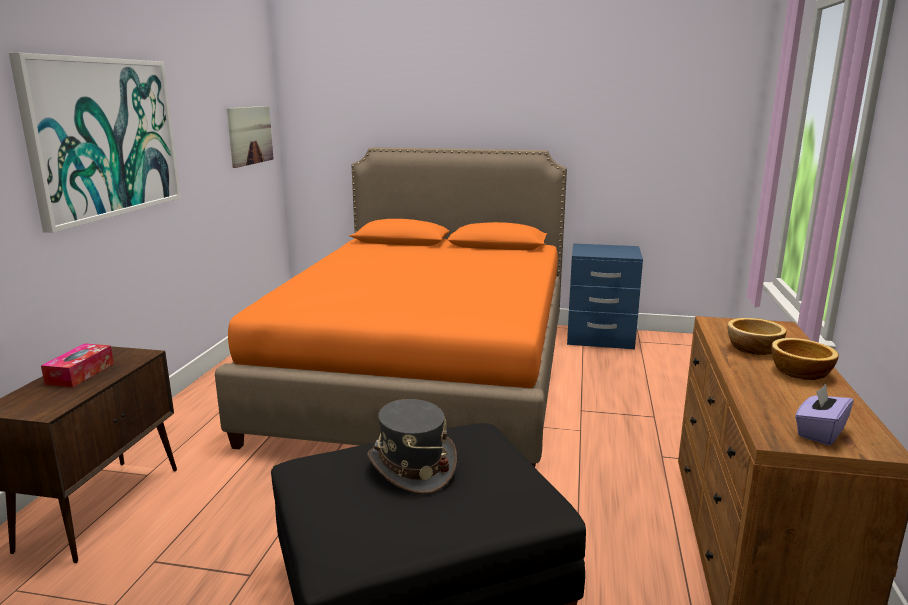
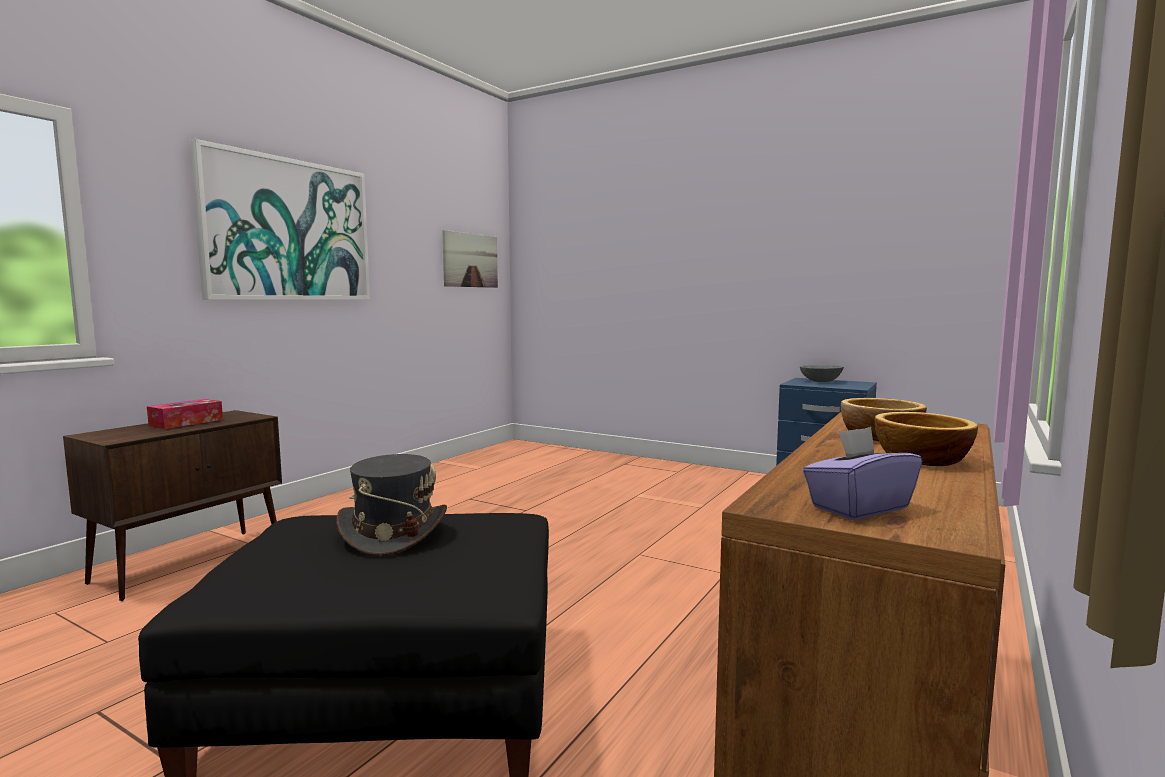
camera: 20 degrees right, 10 degrees down
orange bed [215,147,567,467] -> none
none -> grey bowl [800,365,844,382]

